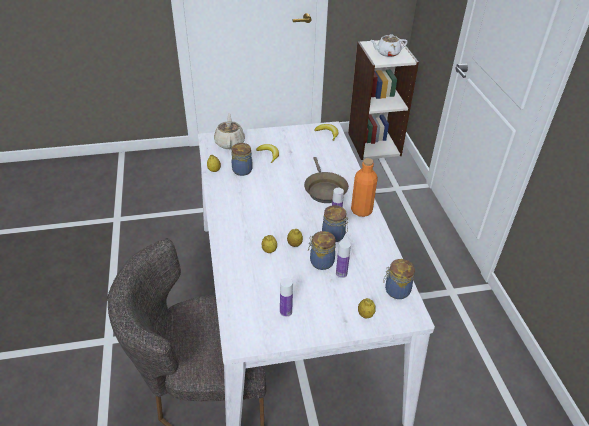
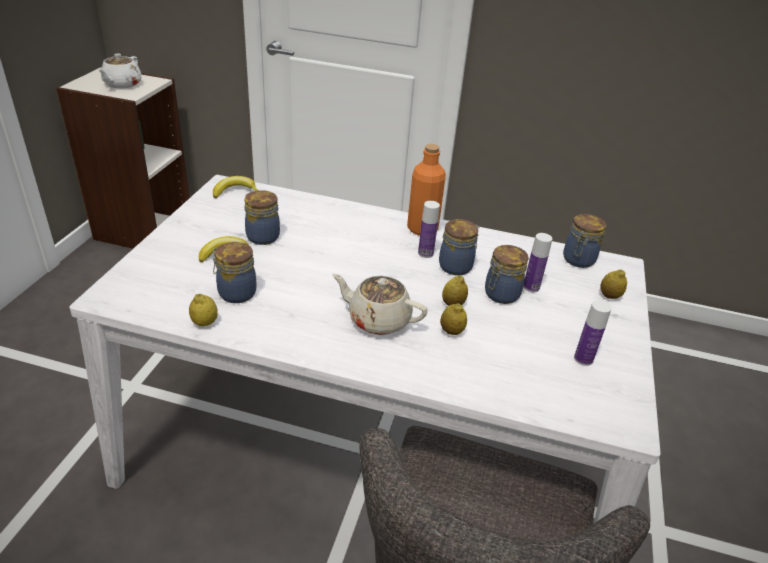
camera: 65 degrees left, 5 degrees down
beige teapot [214,113,245,149] -> beige teapot moved to [332,274,428,335]
brown frying pan [304,157,349,203] -> none
none -> jar [245,190,280,245]

